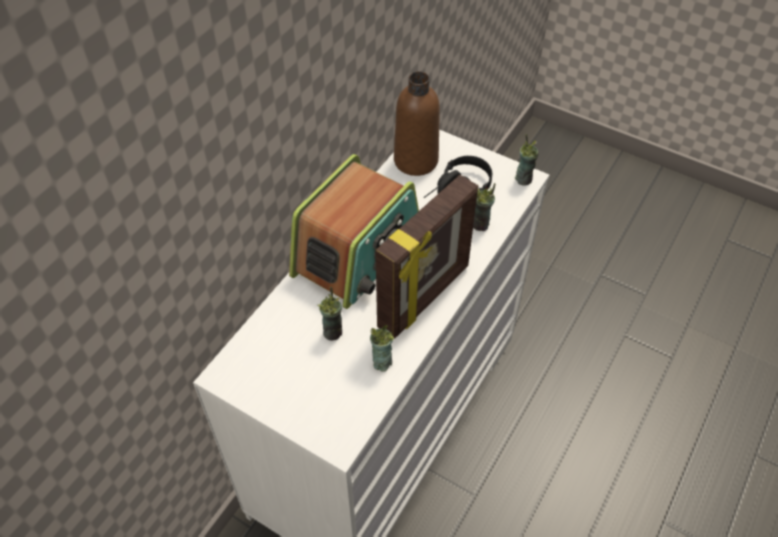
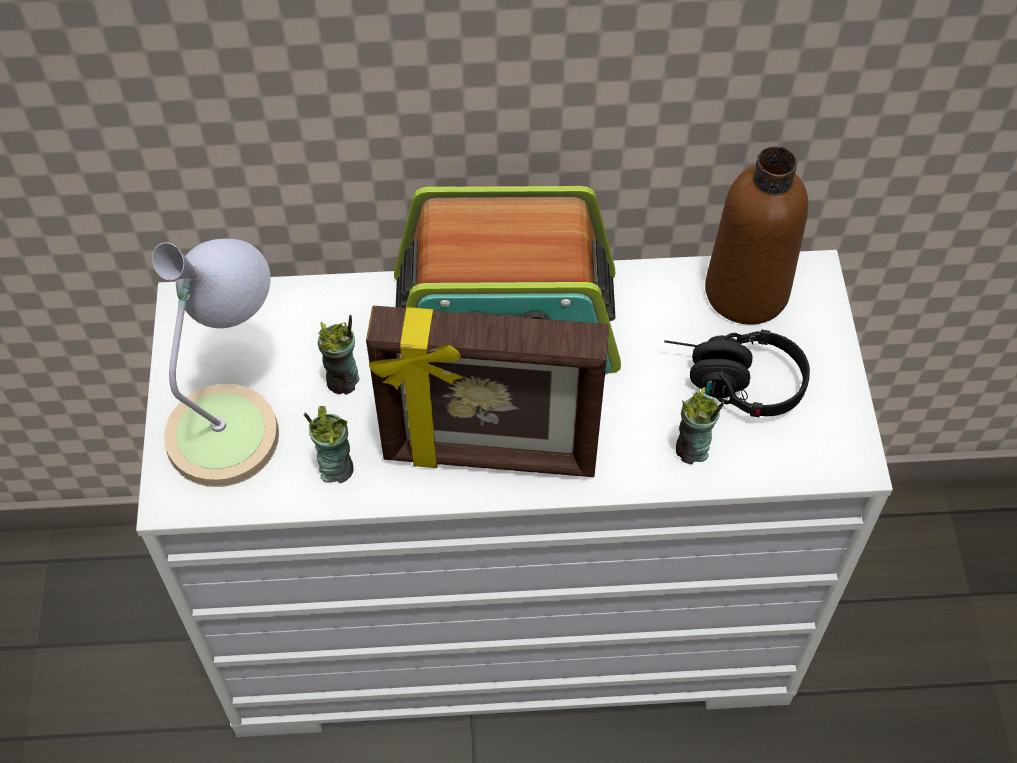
camera: 55 degrees right, 5 degrees up
cup [515,134,539,186] -> none
none -> table lamp [152,238,279,487]

